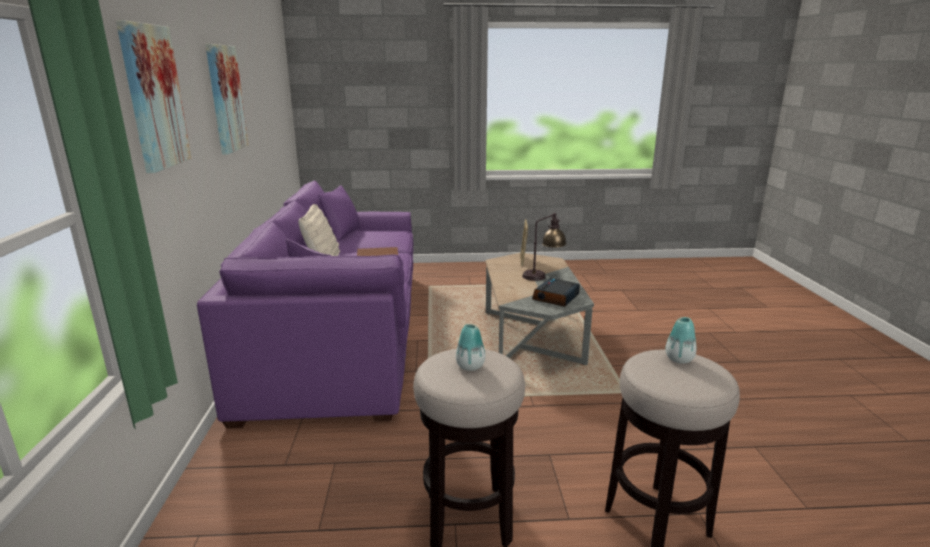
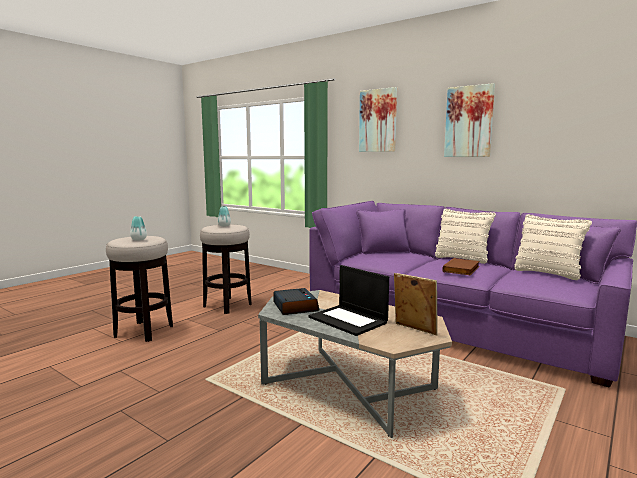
camera: 130 degrees right, 10 degrees down
table lamp [522,213,567,281] -> laptop [308,265,389,336]
none -> beige pillow [514,214,592,280]

